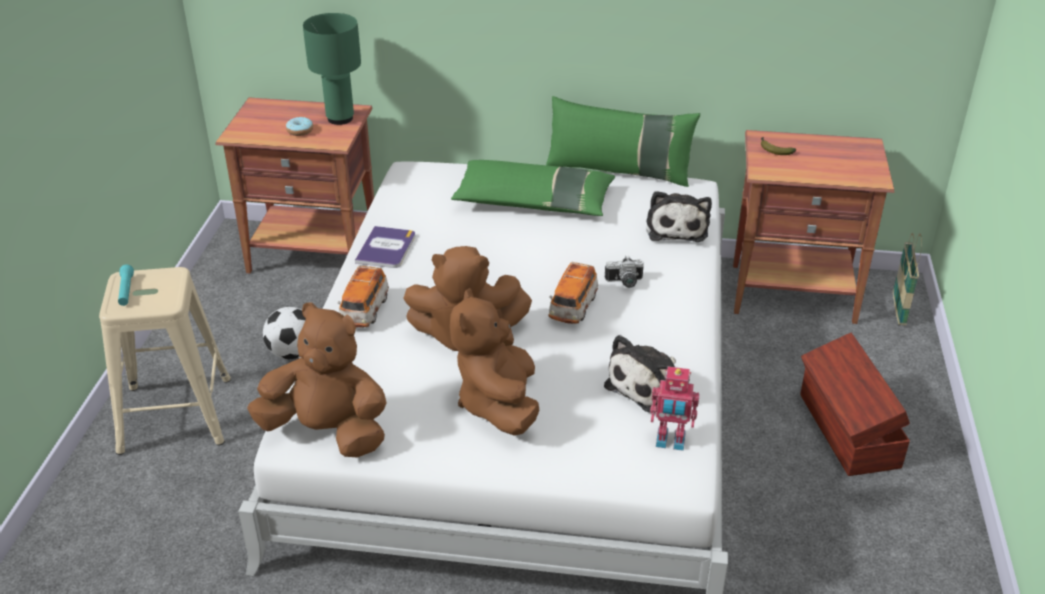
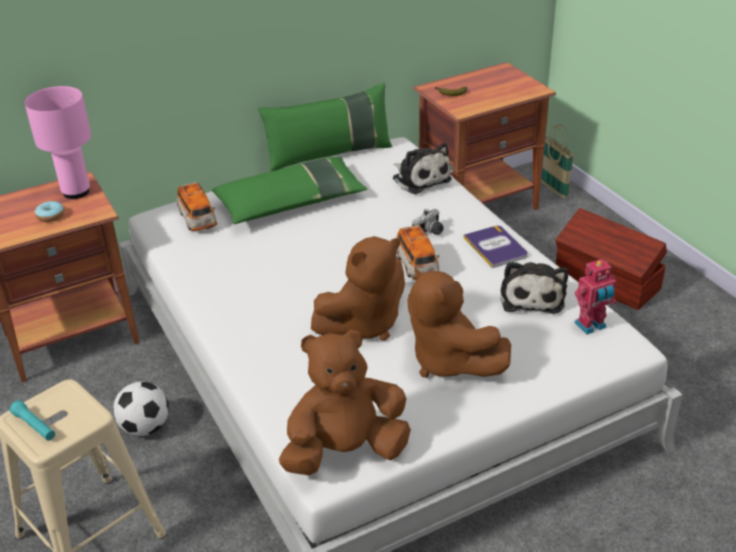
camera: 35 degrees left, 0 degrees up
green table lamp [303,13,361,125] -> pink table lamp [25,86,91,199]
toy car [338,266,389,328] -> toy car moved to [177,182,217,231]
book [355,226,415,268] -> book moved to [463,225,528,268]

